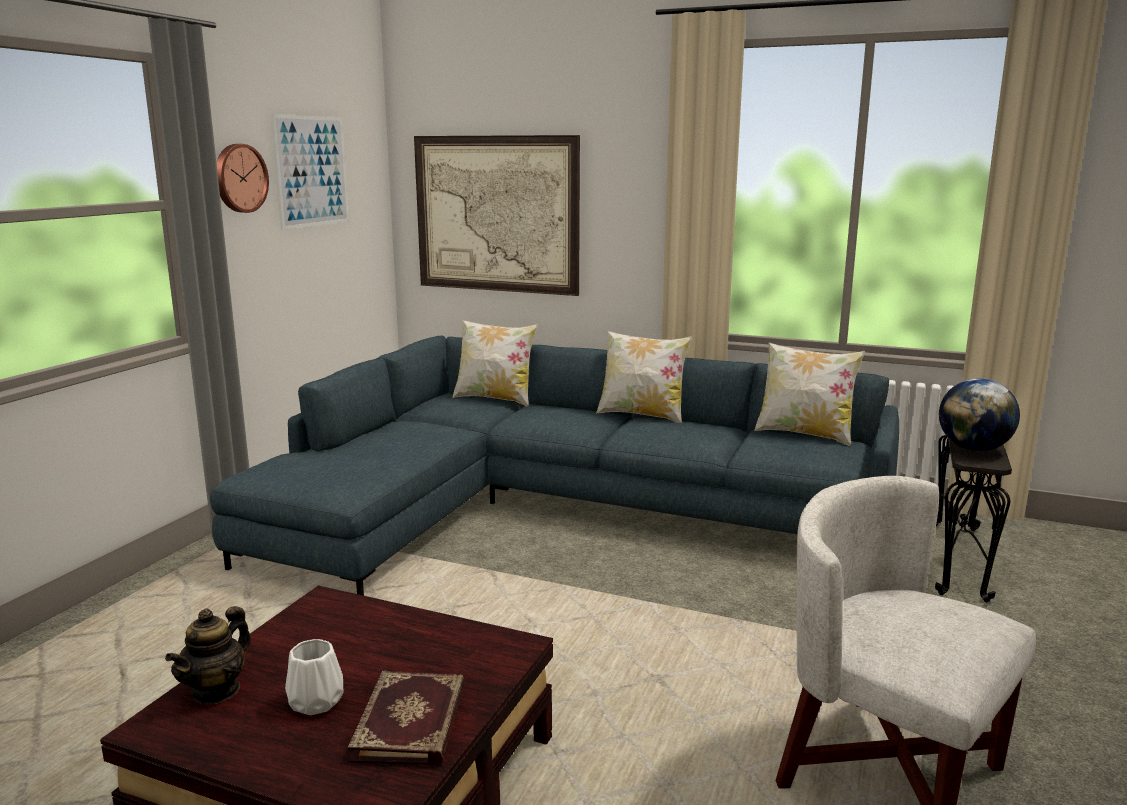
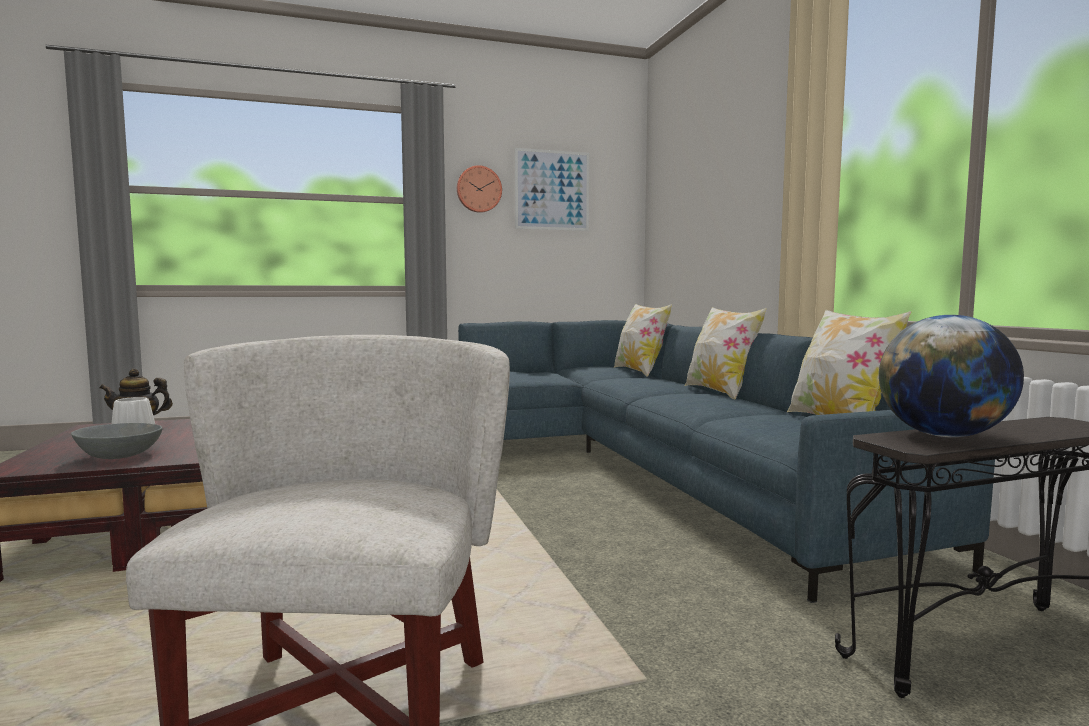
camera: 50 degrees right, 10 degrees down
book [348,671,465,766] -> grey bowl [71,423,162,459]
picture [414,135,580,296] -> none

